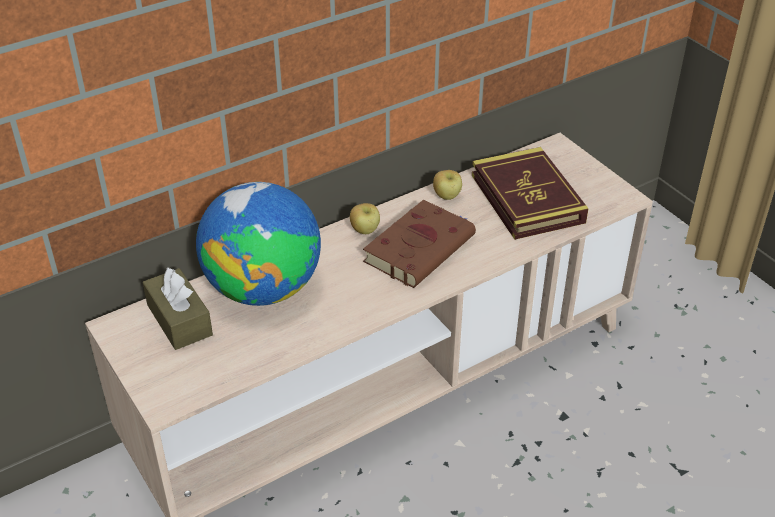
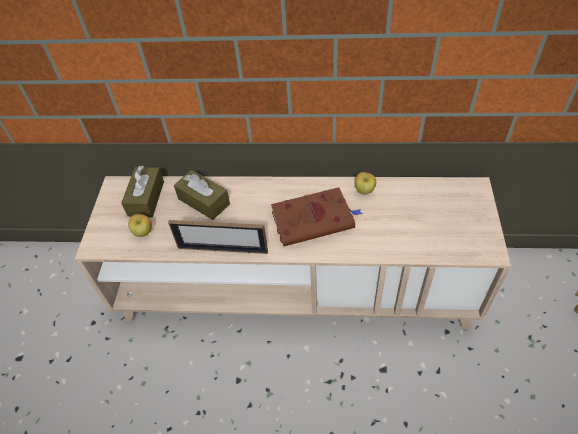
camera: 40 degrees right, 10 degrees up
globe [196,182,321,306] -> brown tissue box [174,170,230,220]
apple [350,203,380,234] -> apple moved to [128,214,152,237]
book [472,147,589,240] -> none
none -> picture frame [168,220,268,254]

